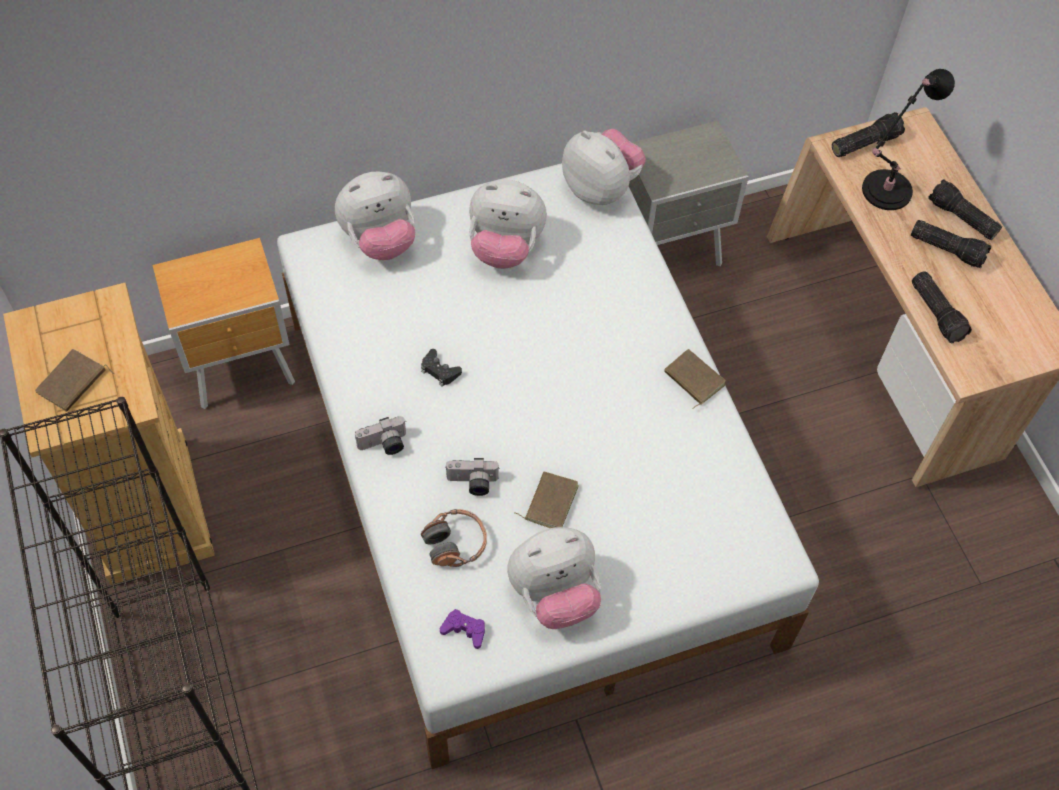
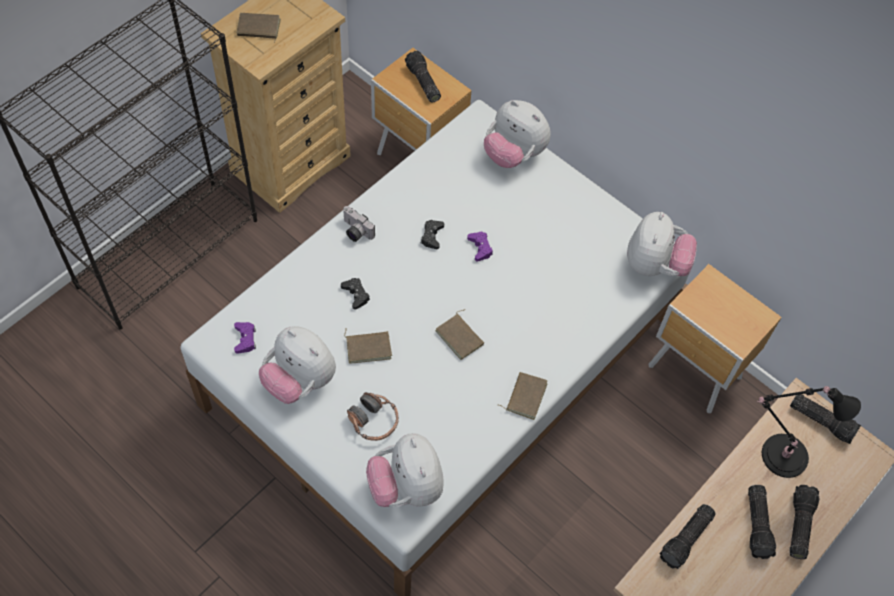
camera: 60 degrees right, 0 degrees up
headphones [421,509,487,567] -> headphones moved to [347,392,399,441]
camera [445,458,500,496] -> black game controller [341,278,370,310]
plush toy [469,179,547,269] -> plush toy moved to [366,433,444,507]
grey nightstand [629,121,749,266] -> brown nightstand [649,264,782,413]
none -> flashlight [405,51,441,103]
none -> brown book [435,309,484,360]
none -> purple game controller [467,232,493,262]

